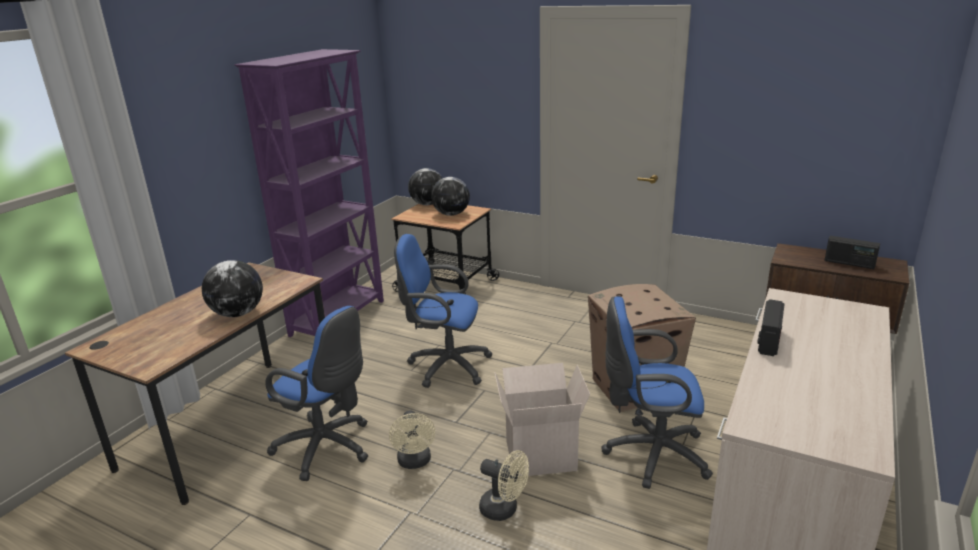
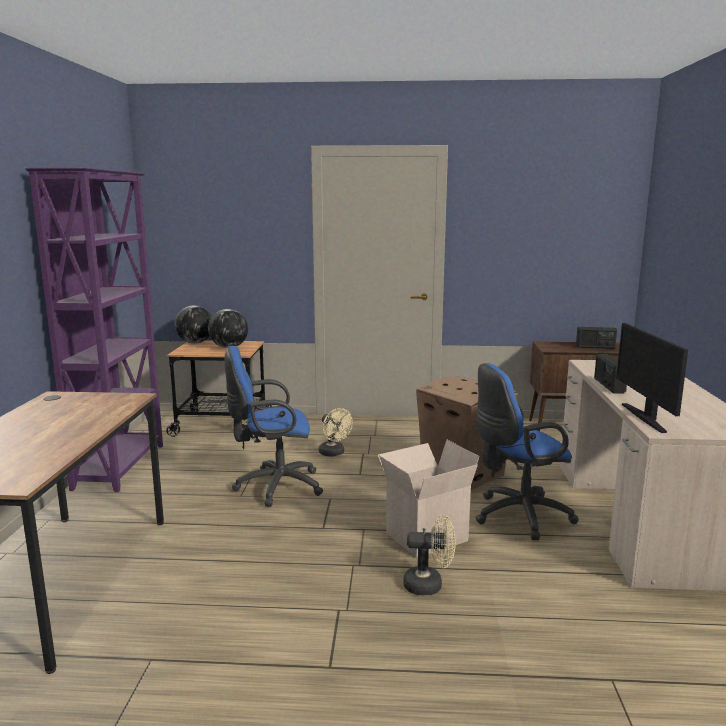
camera: 25 degrees left, 10 degrees down
globe [202,260,263,317] -> none
blue office chair [265,306,368,481] -> none
beige fan [389,410,435,469] -> beige fan moved to [319,408,353,457]
none -> monitor [616,323,688,433]

